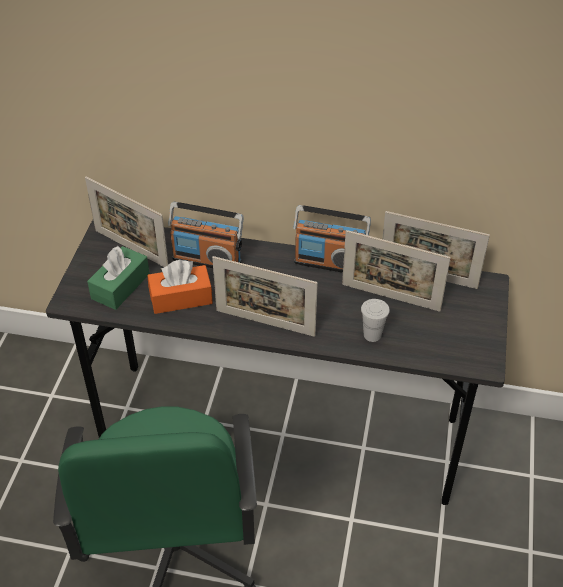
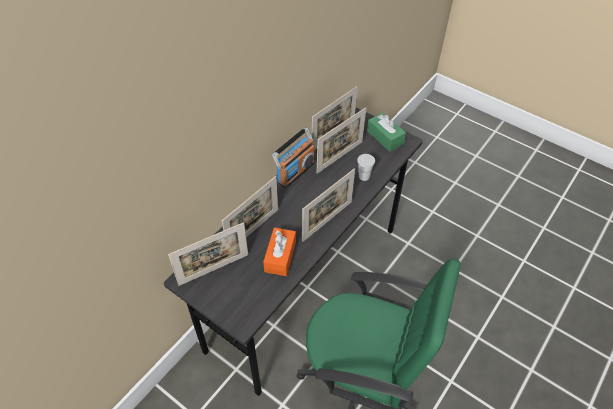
camera: 65 degrees left, 5 degrees up
green tissue box [87,246,150,310] -> green tissue box moved to [367,113,406,152]
radio [168,202,244,268] -> picture frame [222,176,278,237]

